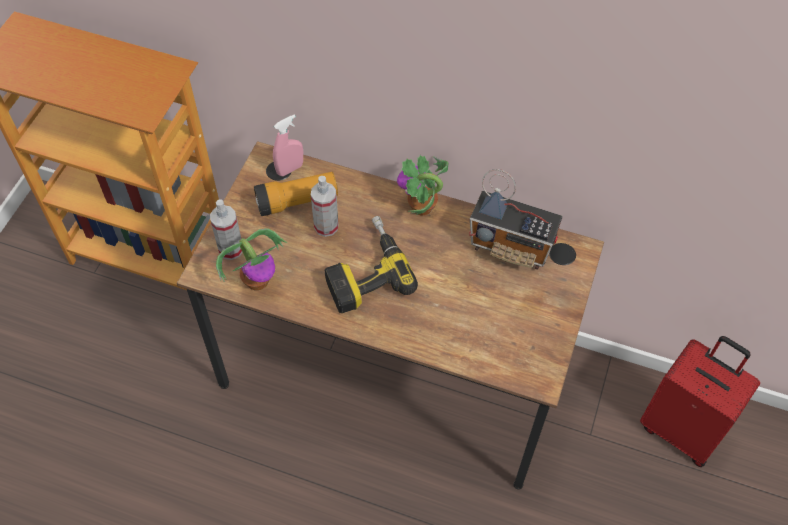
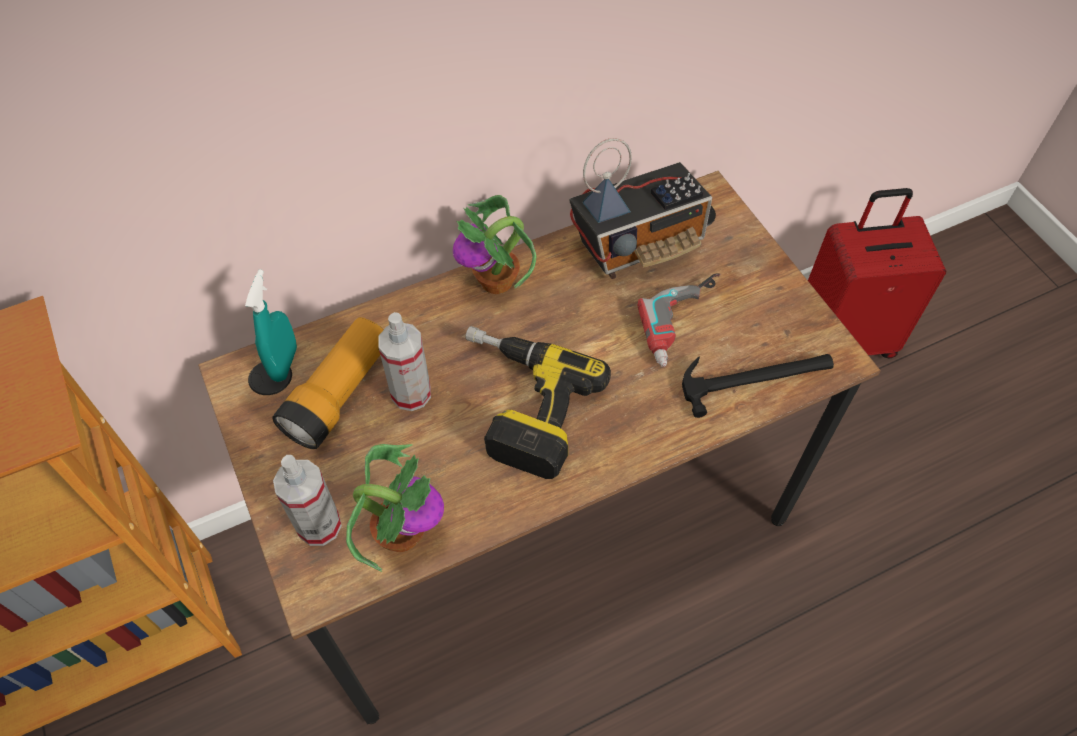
camera: 45 degrees left, 0 degrees up
pink spray bottle [273,115,303,176] -> turquoise spray bottle [245,269,297,382]
none -> power drill [638,274,720,367]
none -> hammer [682,354,834,418]

